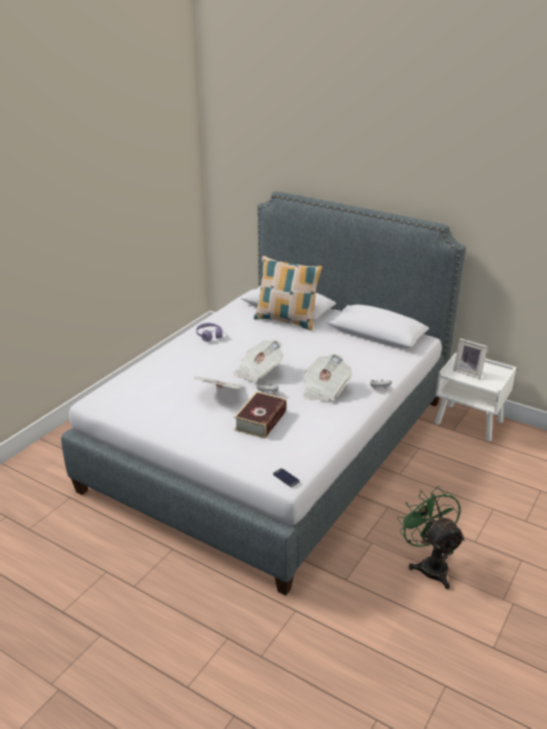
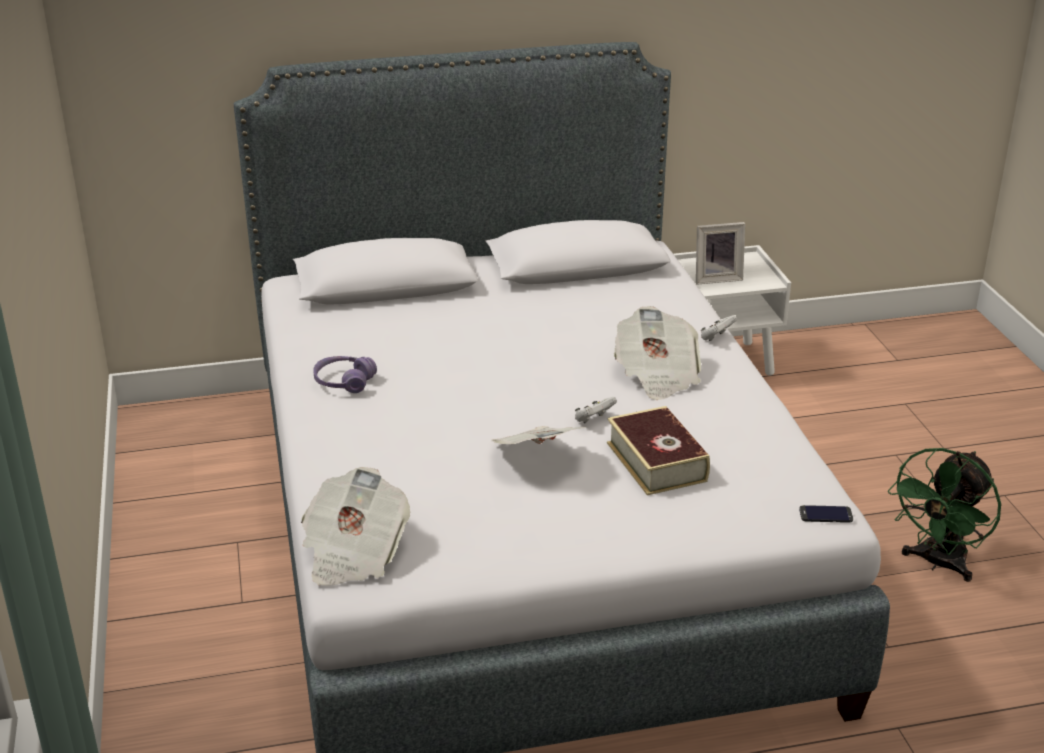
camera: 45 degrees left, 0 degrees up
newspaper [234,340,283,382] -> newspaper moved to [301,467,410,586]
pillow [254,256,323,331] -> none
green fan [397,487,465,589] -> green fan turned 75 degrees counterclockwise [888,448,1001,582]

